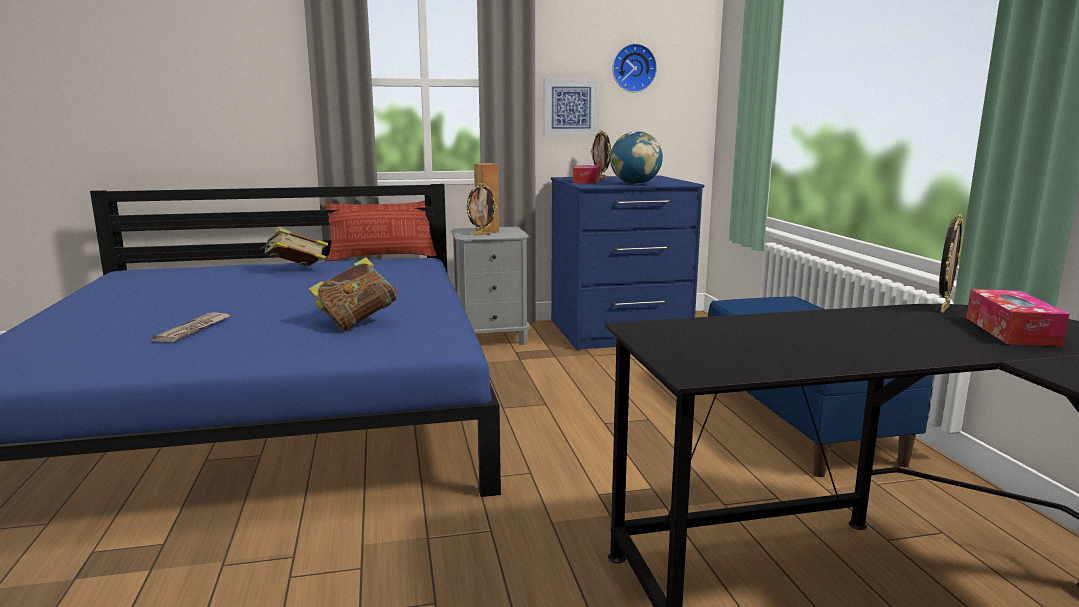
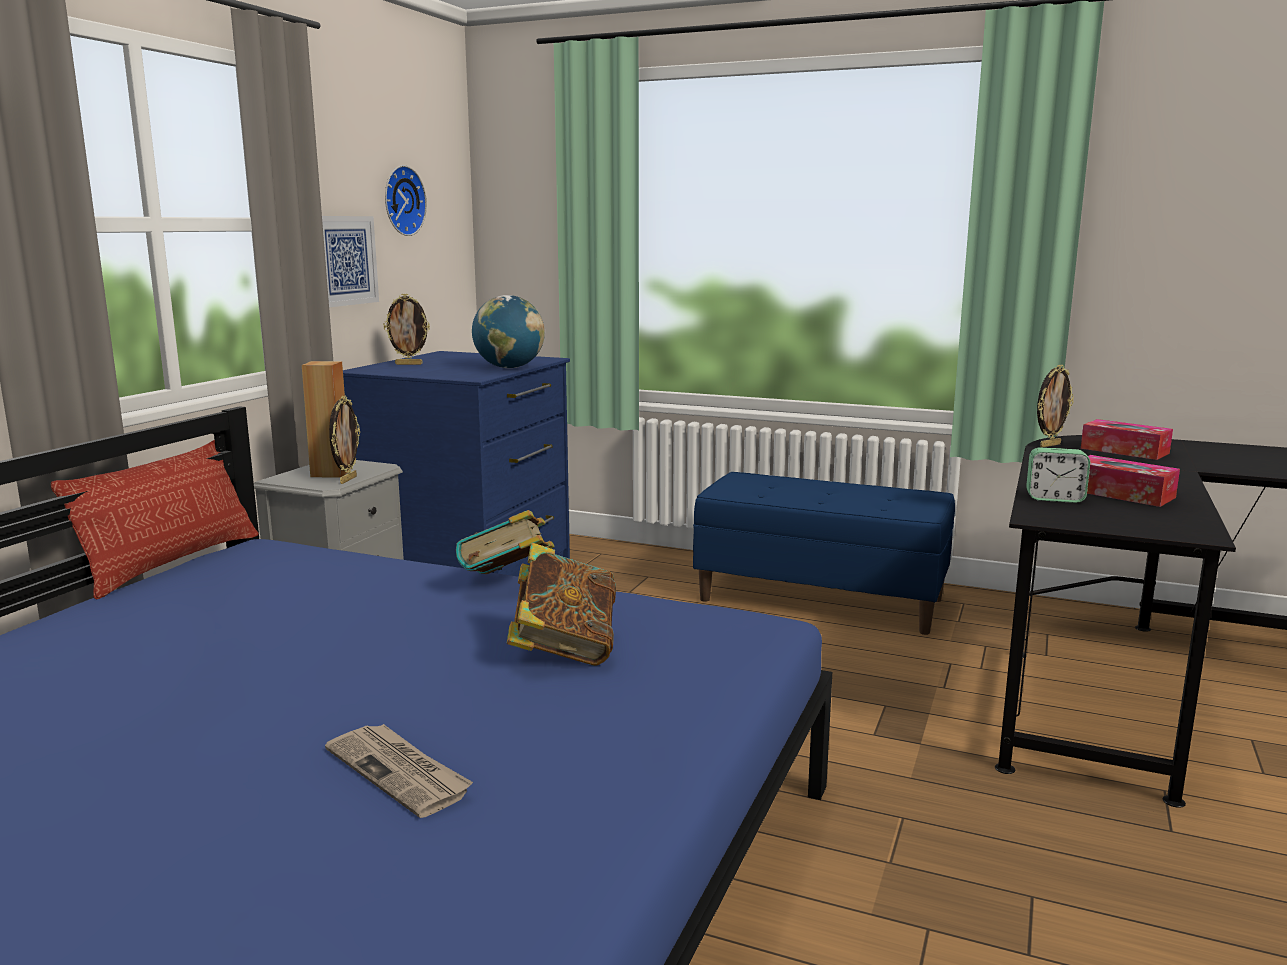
camera: 55 degrees left, 0 degrees up
book [261,228,328,266] -> book moved to [456,510,555,574]
tissue box [573,165,600,184] -> tissue box moved to [1087,455,1180,507]
picture frame [939,214,963,313] -> picture frame turned 75 degrees clockwise [1037,364,1074,448]
none -> alarm clock [1026,448,1090,503]

